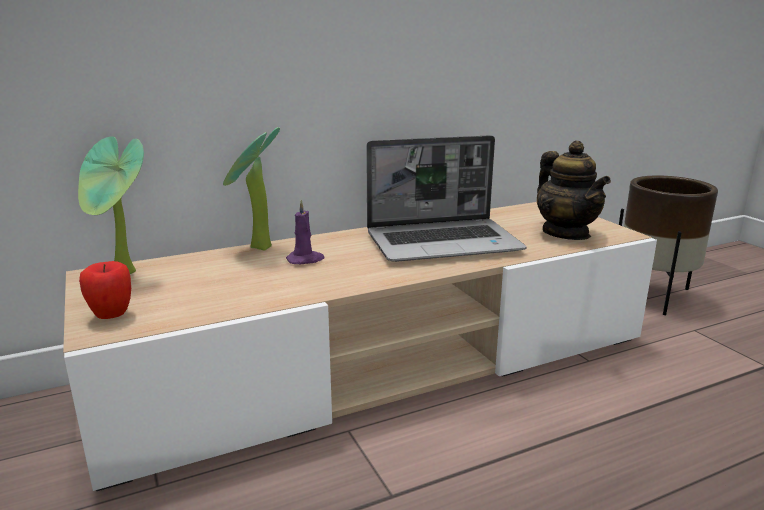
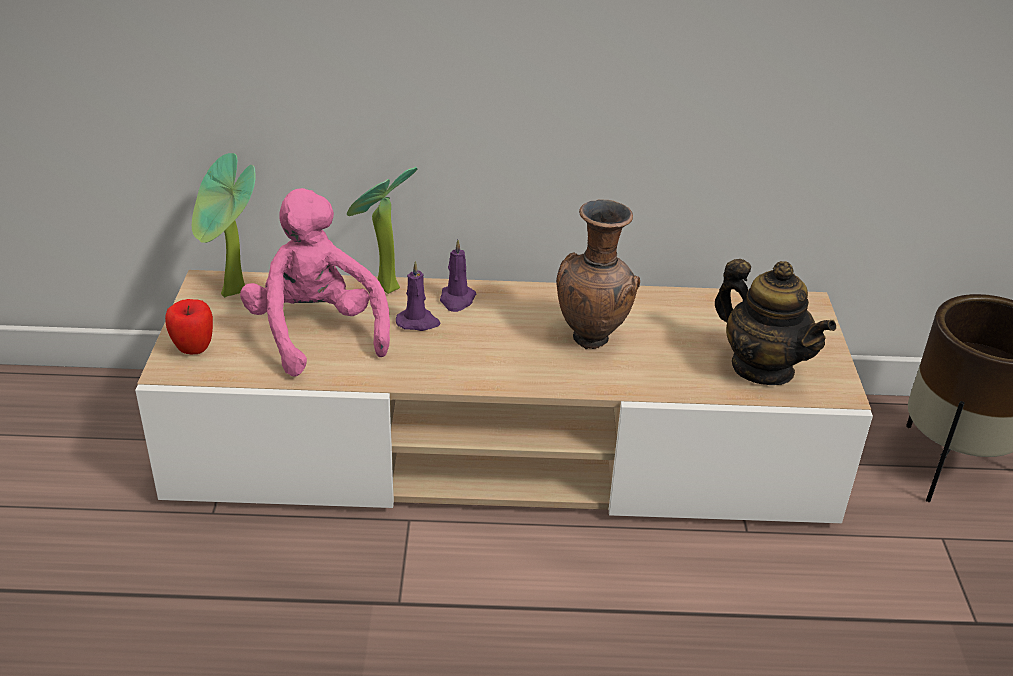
camera: 25 degrees right, 15 degrees up
laptop [366,135,527,262] -> brown vase [556,199,640,349]
teapot [537,140,611,240] -> teapot turned 45 degrees counterclockwise [715,259,836,385]
none -> pink plush toy [240,188,390,376]
none -> purple candle [440,240,476,312]

